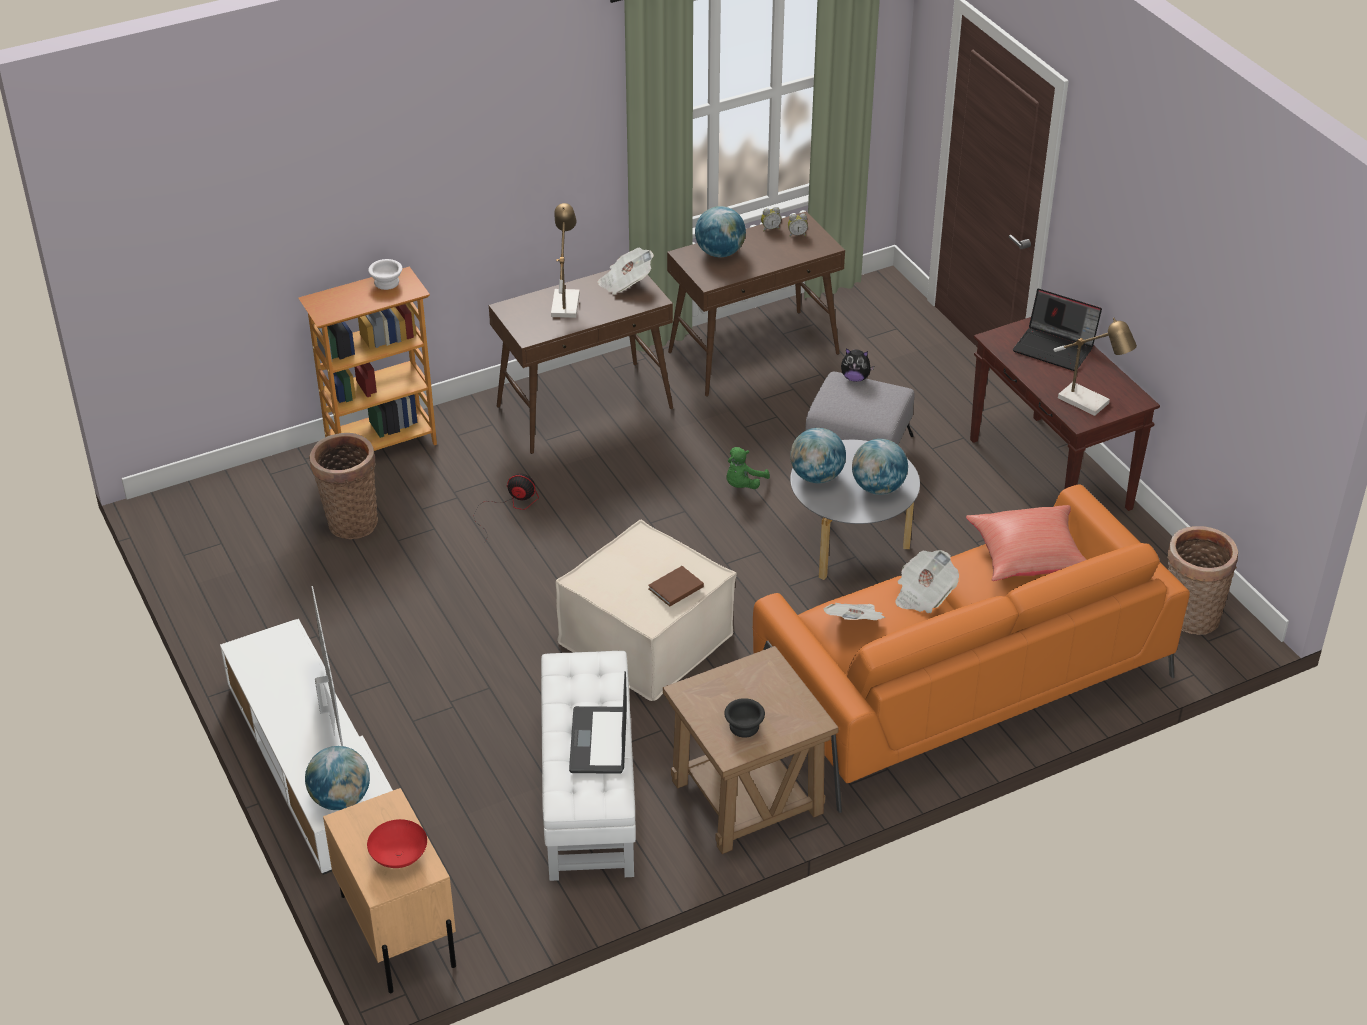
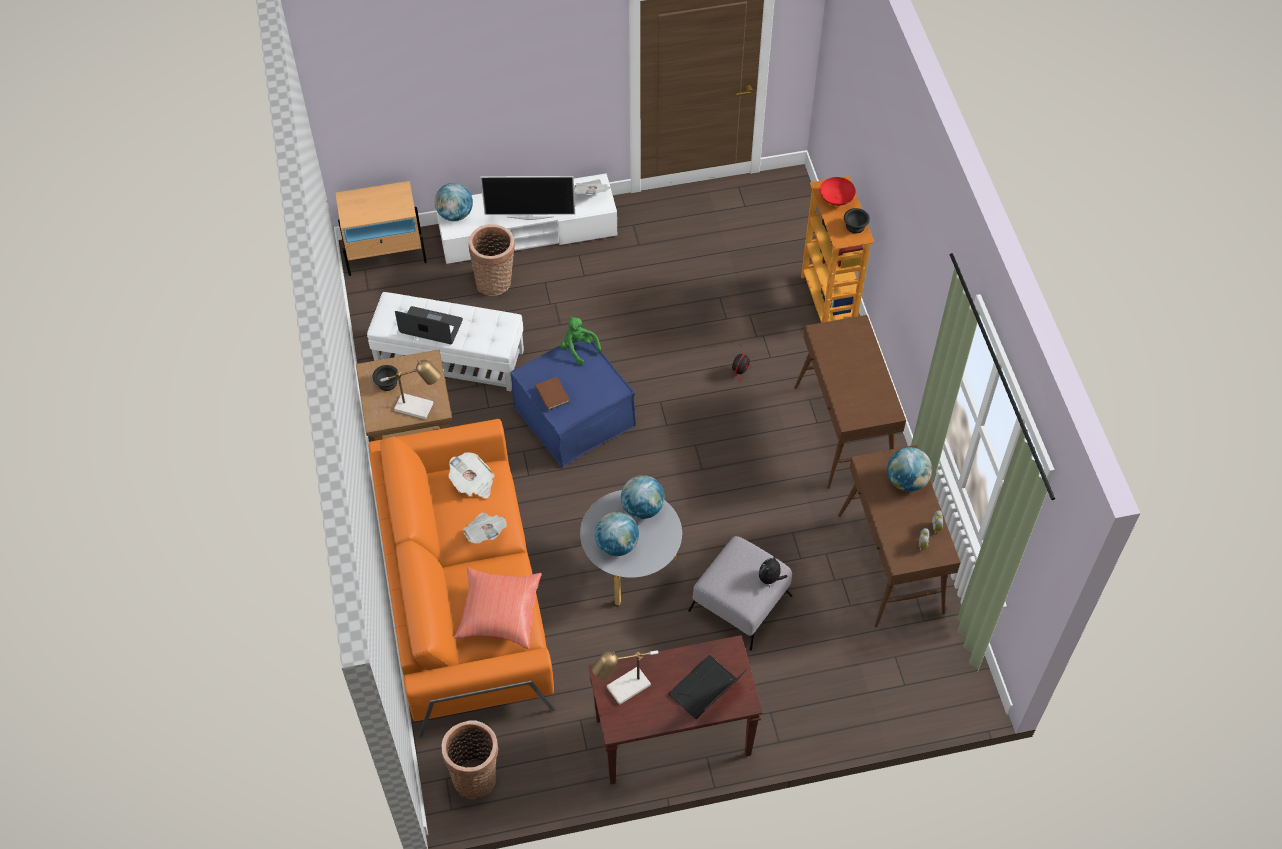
camera: 105 degrees right, 15 degrees up
basket [309,433,378,539] -> basket moved to [468,224,515,296]
red bowl [367,819,427,868] -> red bowl moved to [820,177,856,206]
white bowl [368,259,402,290] -> black bowl [844,208,870,233]
table lamp [551,203,580,318] -> table lamp moved to [380,360,441,419]
beige ottoman [555,519,737,701] -> blue ottoman [510,333,636,467]
newspaper [598,247,654,295] -> newspaper moved to [574,180,610,195]
green plush toy [727,447,770,489] -> green plush toy moved to [560,316,601,365]

